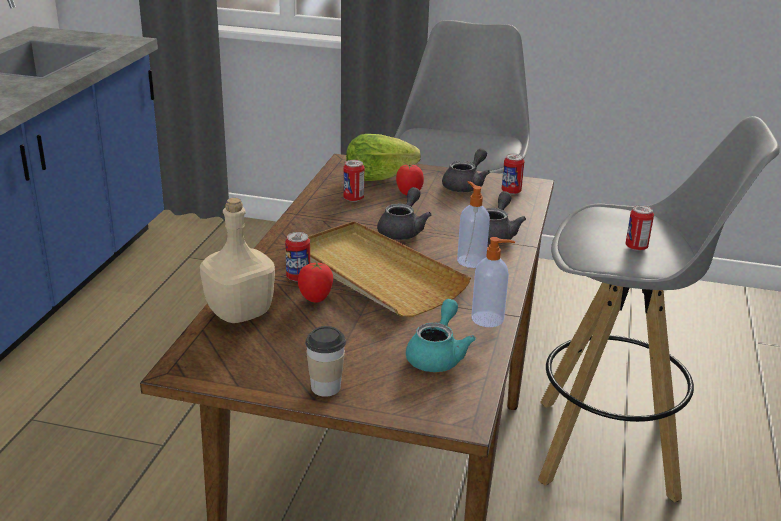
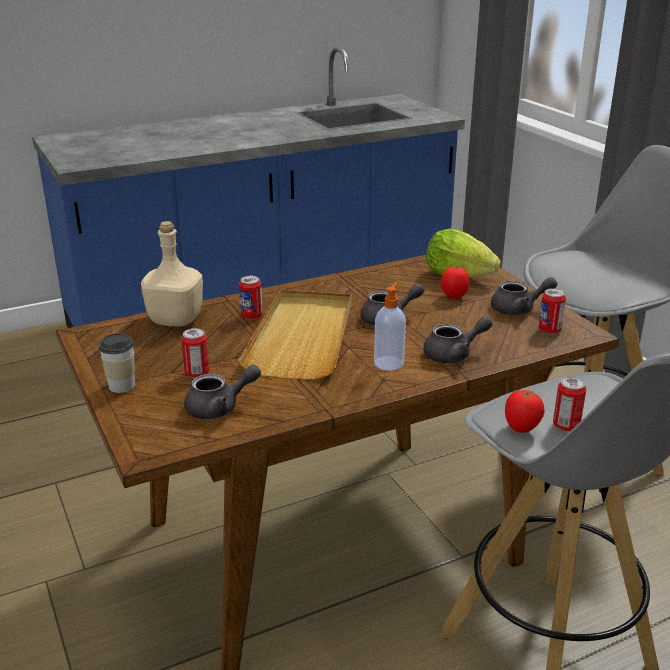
camera: 50 degrees right, 0 degrees up
tomato [298,263,333,302] -> tomato moved to [505,390,544,433]
can [343,160,364,202] -> can moved to [181,328,209,378]
turquoise teapot [406,299,476,372] -> grey teapot [184,365,261,419]
soap dispenser [471,237,515,327] -> none

